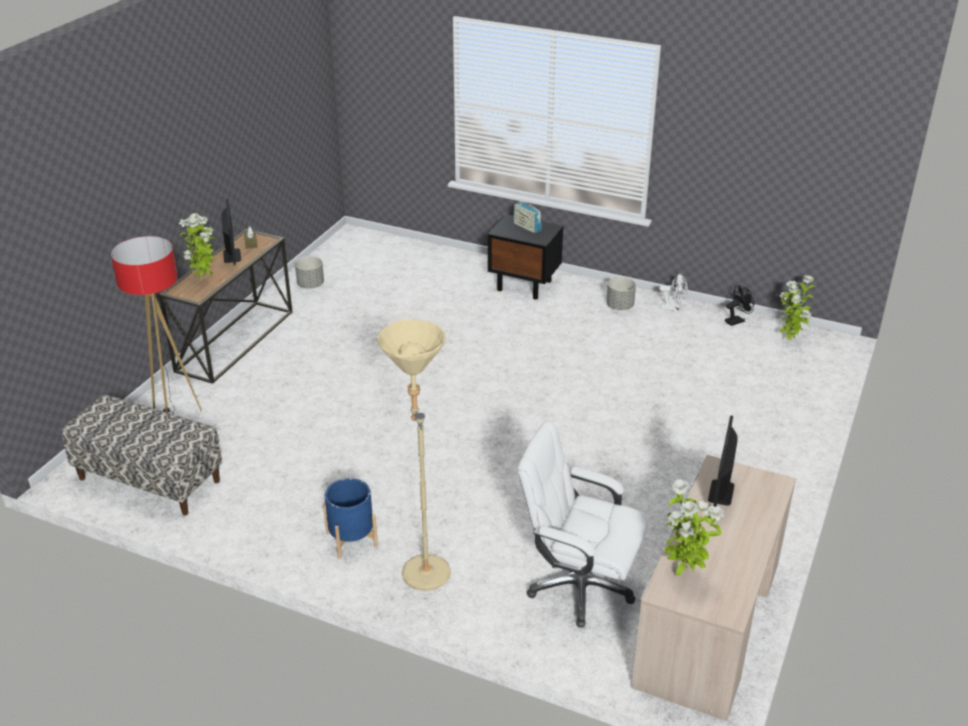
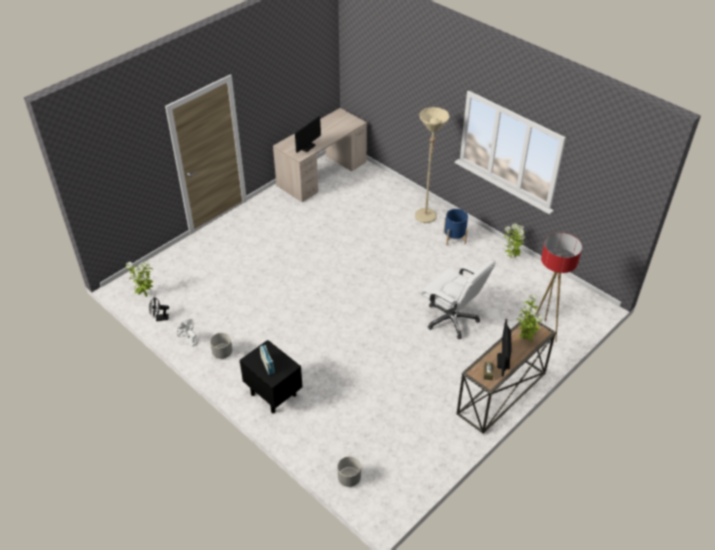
camera: 160 degrees left, 10 degrees up
bench [61,395,222,515] -> none
grey planter [295,256,324,288] -> grey planter moved to [337,456,361,487]
white office chair [518,421,648,628] -> white office chair moved to [420,260,496,339]
potted plant [664,479,724,576] -> potted plant moved to [504,224,525,258]

